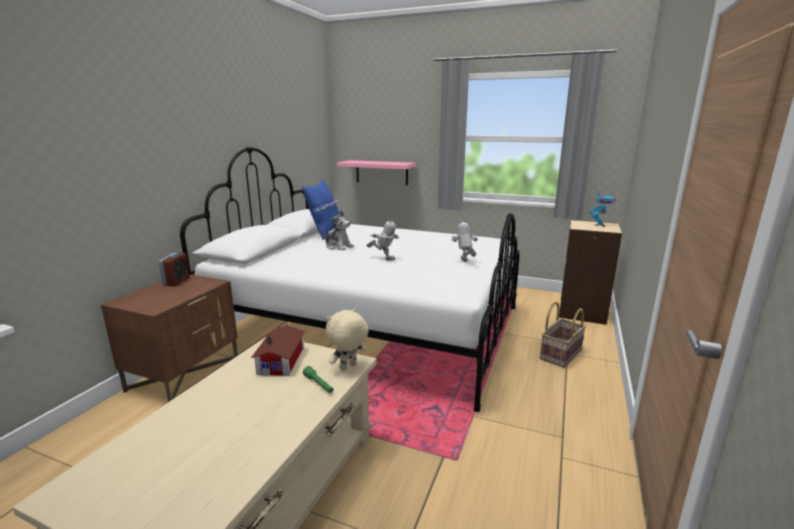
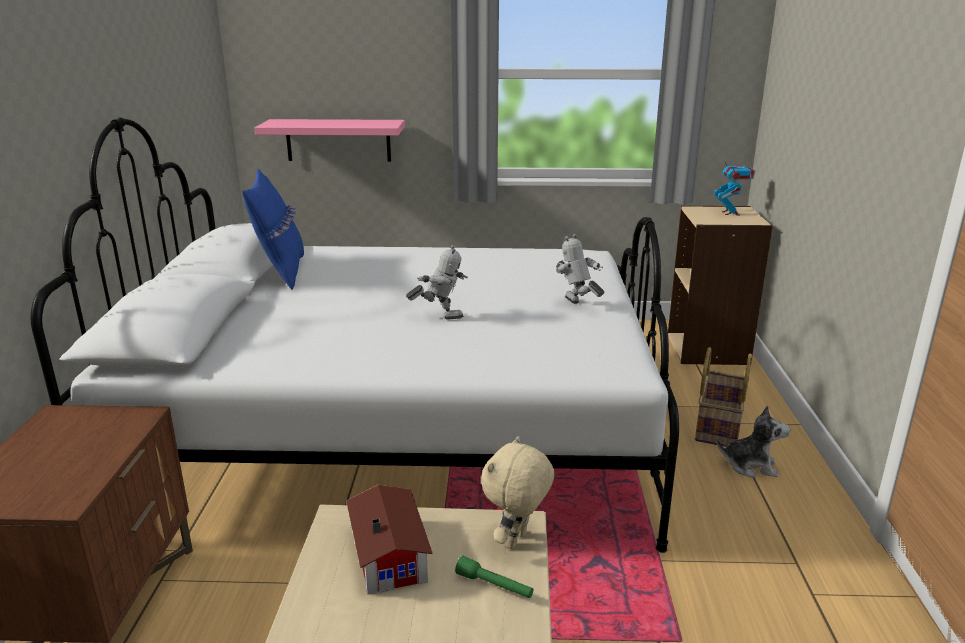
camera: 20 degrees left, 5 degrees up
alarm clock [159,253,189,286] -> none
plush toy [323,211,353,251] -> plush toy moved to [717,405,791,478]

